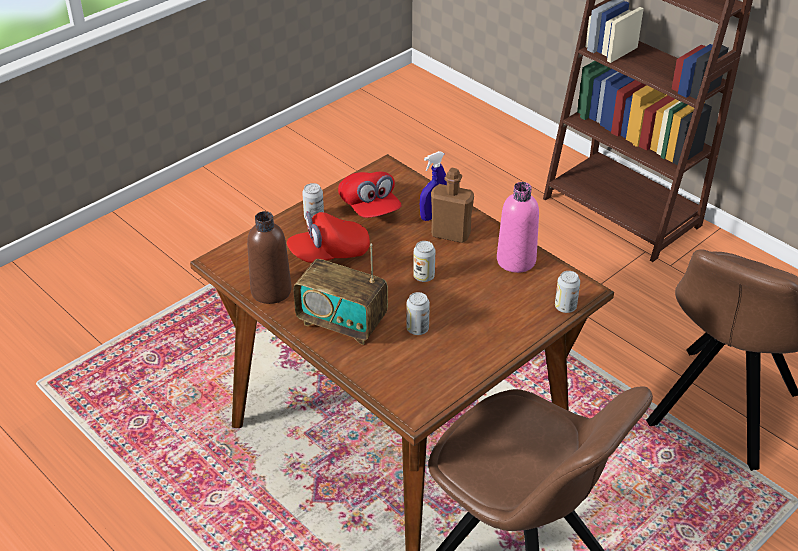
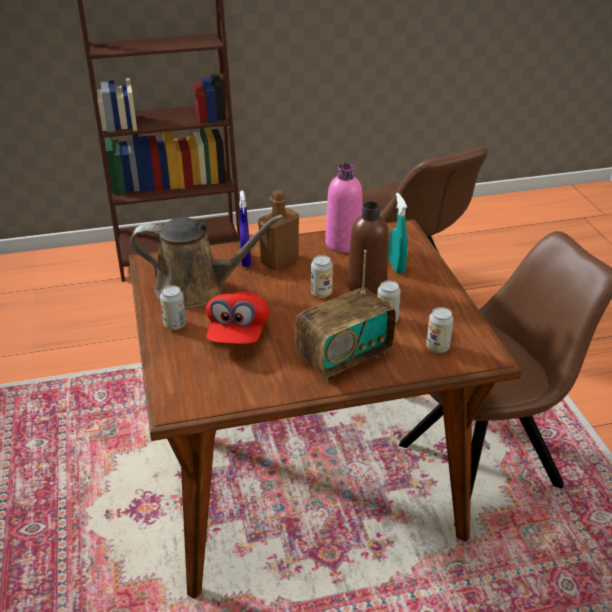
camera: 60 degrees left, 5 degrees down
brown bottle [247,211,292,304] -> brown bottle moved to [347,202,389,296]
red cap [338,172,402,218] -> brown watering can [130,215,284,308]
can [555,271,580,313] -> can moved to [426,307,454,353]
none -> turquoise spray bottle [388,193,408,274]

